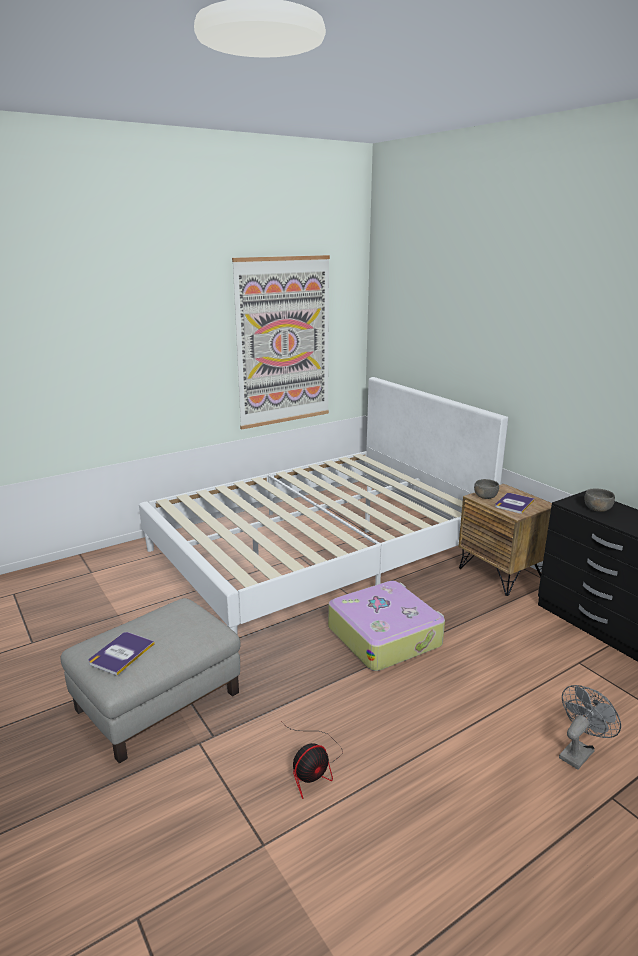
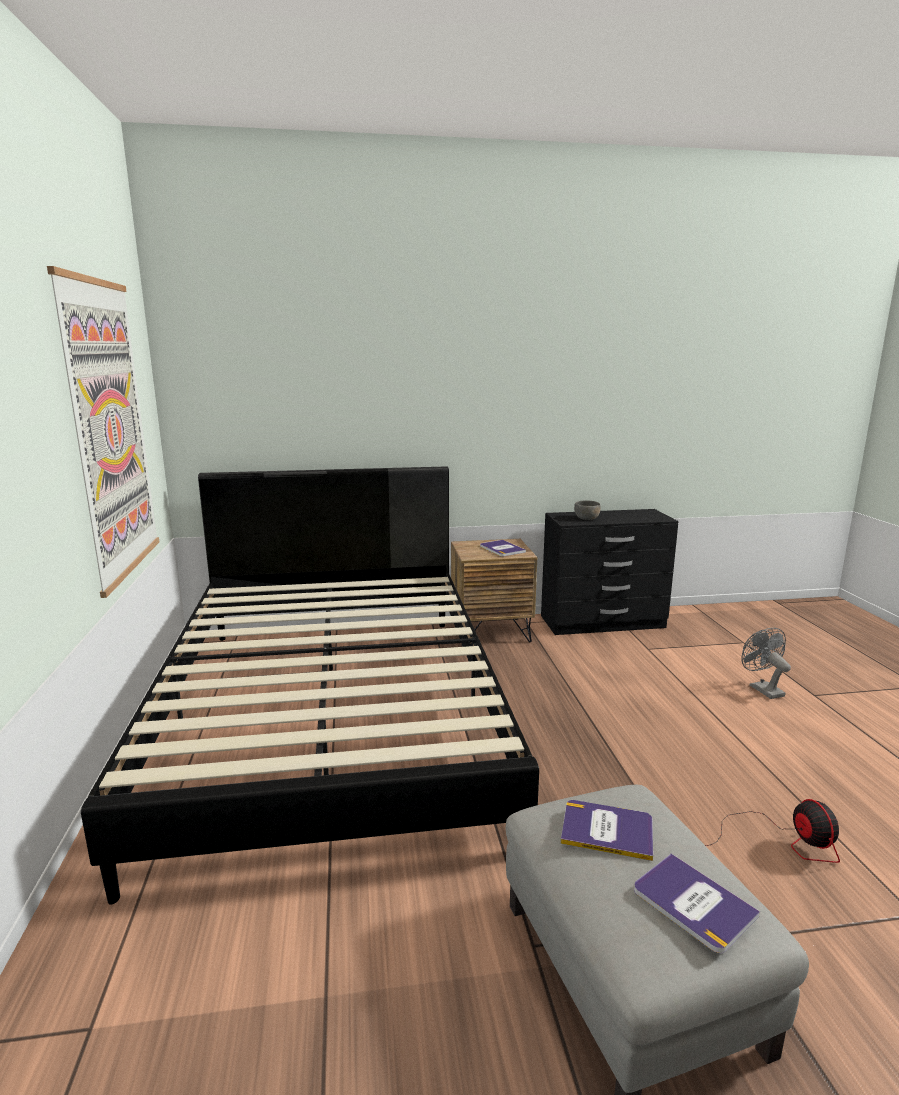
camera: 65 degrees left, 5 degrees down
white bed [139,377,508,635] -> black bed [81,466,539,905]
suitcase [328,581,445,671] -> none
grey bowl [474,479,499,499] -> none
none -> book [561,800,653,861]

